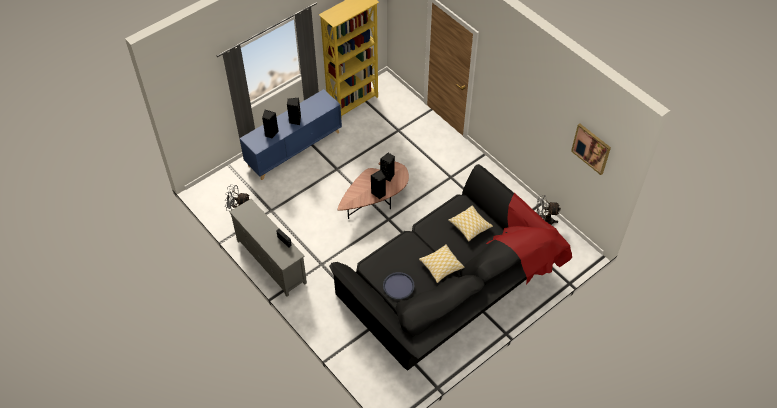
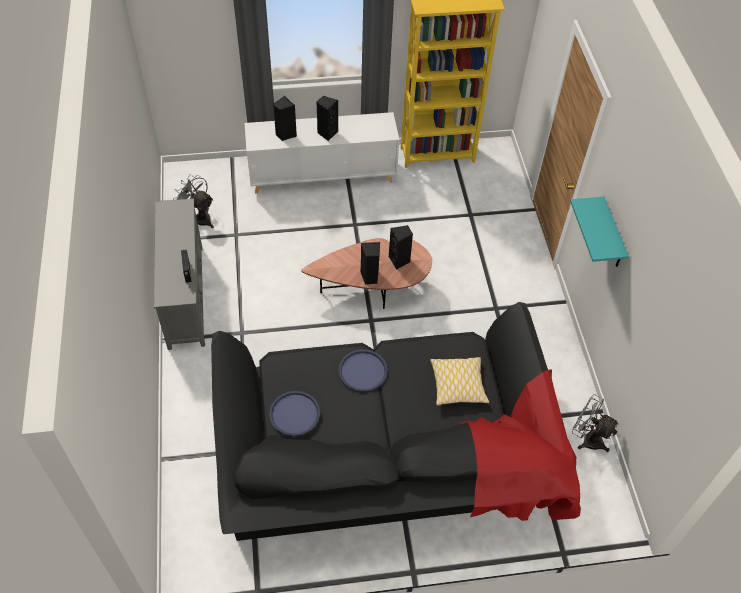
camera: 30 degrees right, 0 degrees up
blue cabinet [240,89,342,180] -> white cabinet [244,112,399,194]
pillow [419,244,465,283] -> none
picture [571,124,611,175] -> none
none -> blue tray [339,349,388,391]
none -> turquoise shelf [570,196,629,267]

